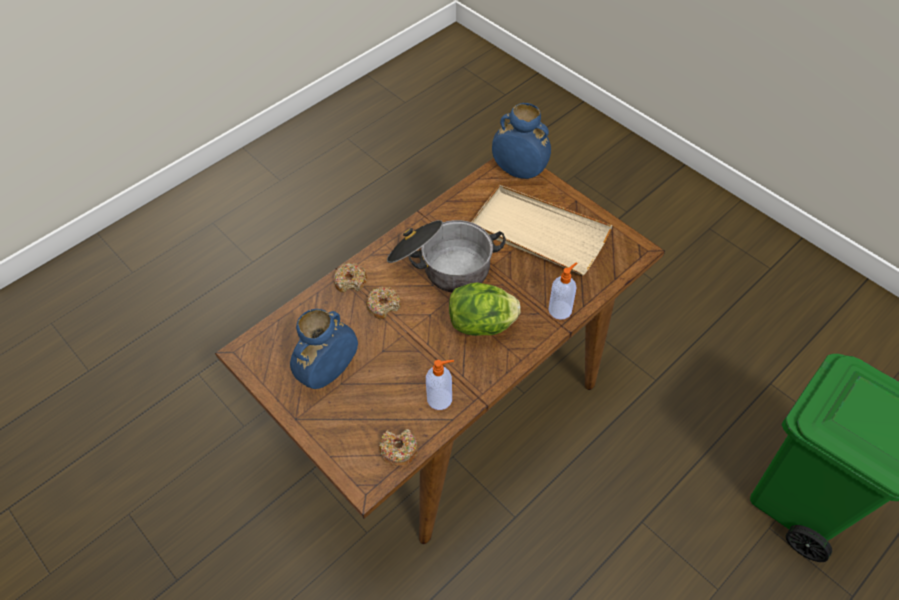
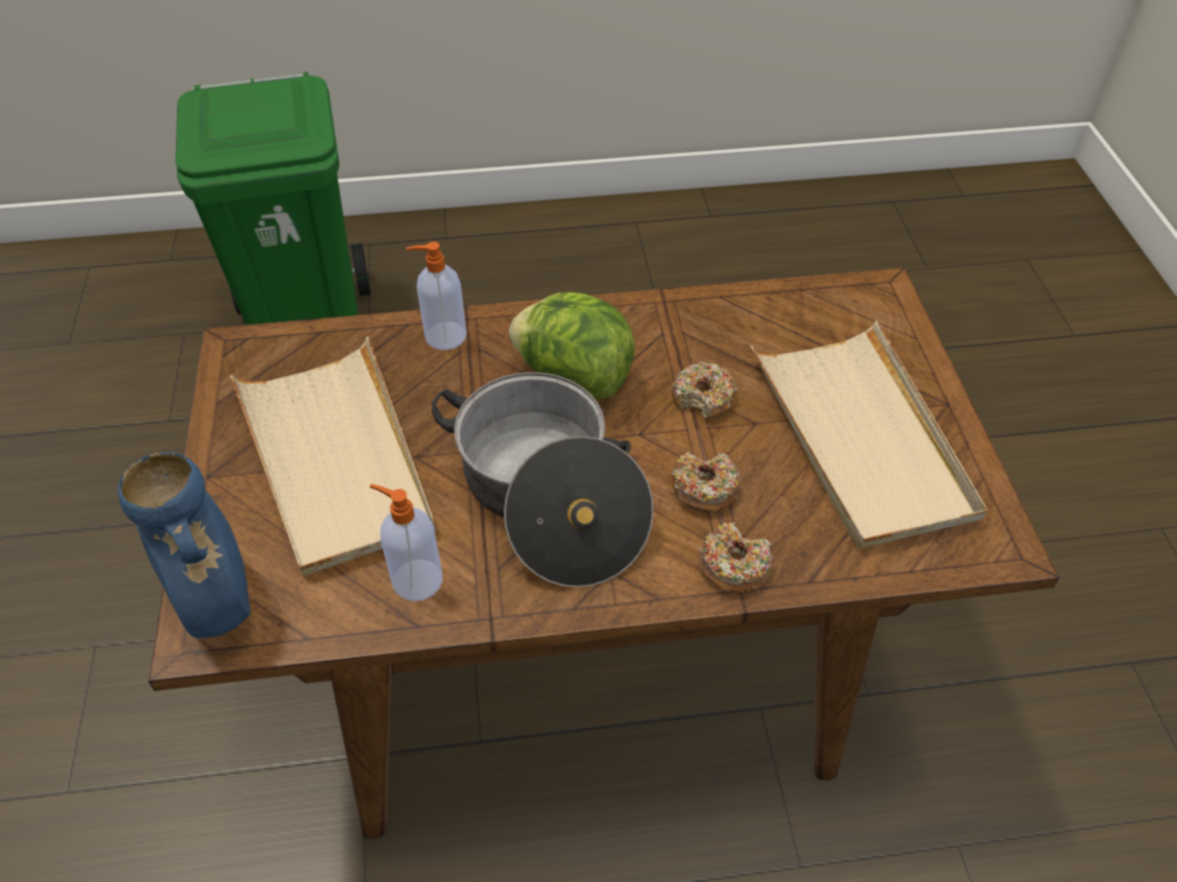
camera: 145 degrees left, 5 degrees down
blue vase [290,309,358,389] -> beige tray [751,321,987,549]
donut [379,429,418,466] -> donut moved to [672,362,738,419]
soap dispenser [426,360,454,410] -> soap dispenser moved to [370,484,443,601]

